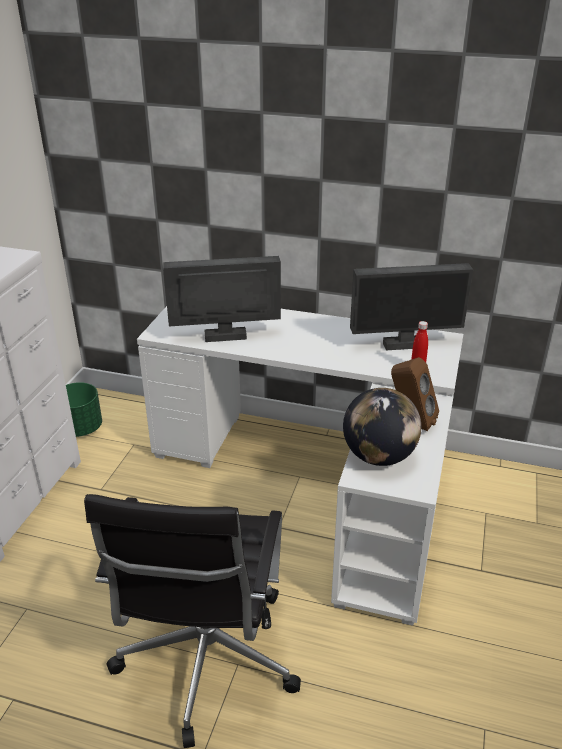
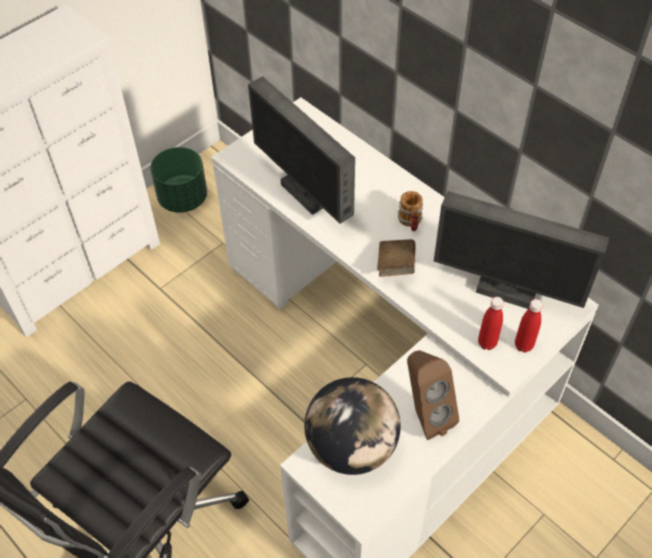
camera: 30 degrees right, 20 degrees up
monitor [163,256,281,342] -> monitor turned 150 degrees counterclockwise [248,76,355,224]
none -> brown book [377,239,416,277]
none -> mug [398,191,423,231]
none -> red bottle [515,299,543,353]

